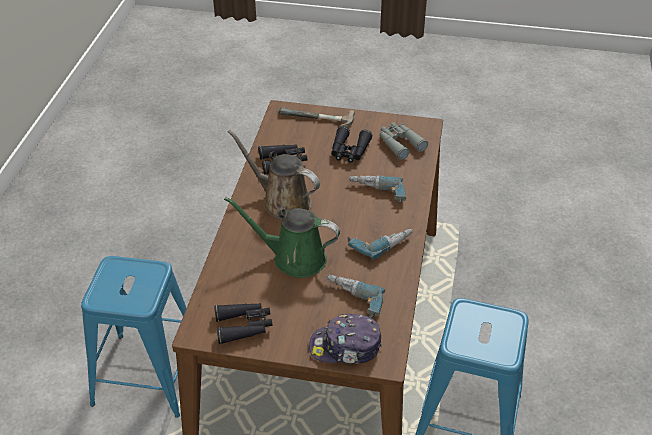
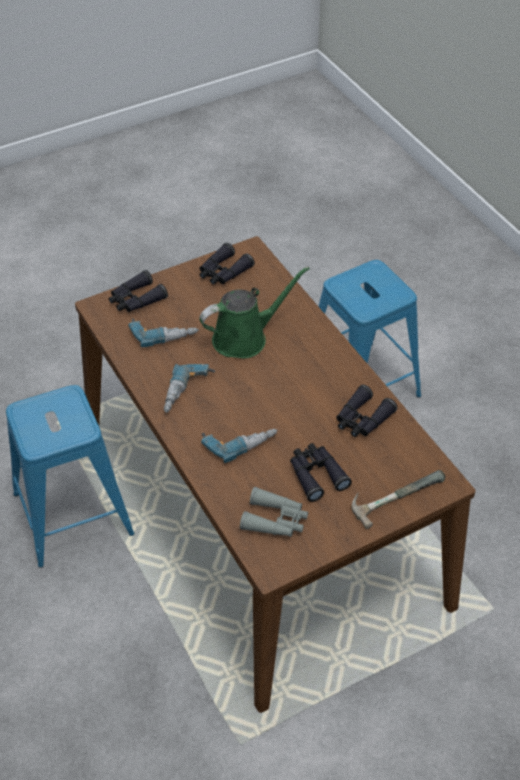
camera: 140 degrees right, 5 degrees up
brown watering can [228,130,320,219] -> none
cap [309,314,382,364] -> black binoculars [109,270,168,312]

